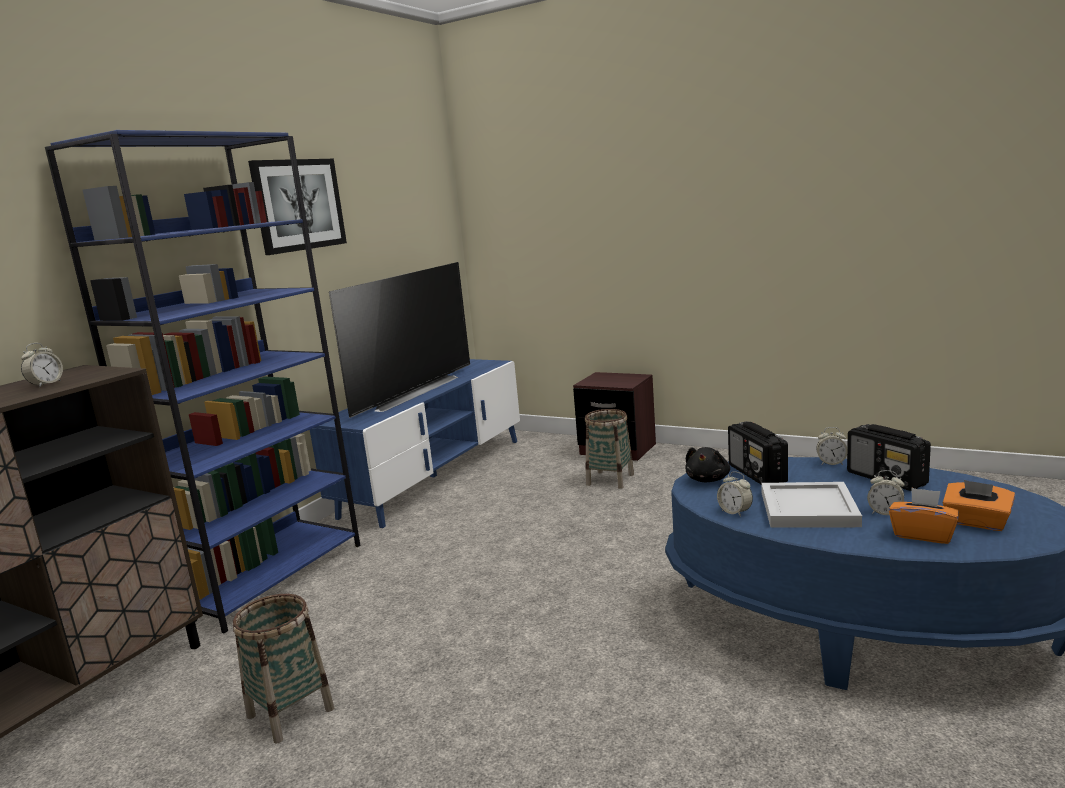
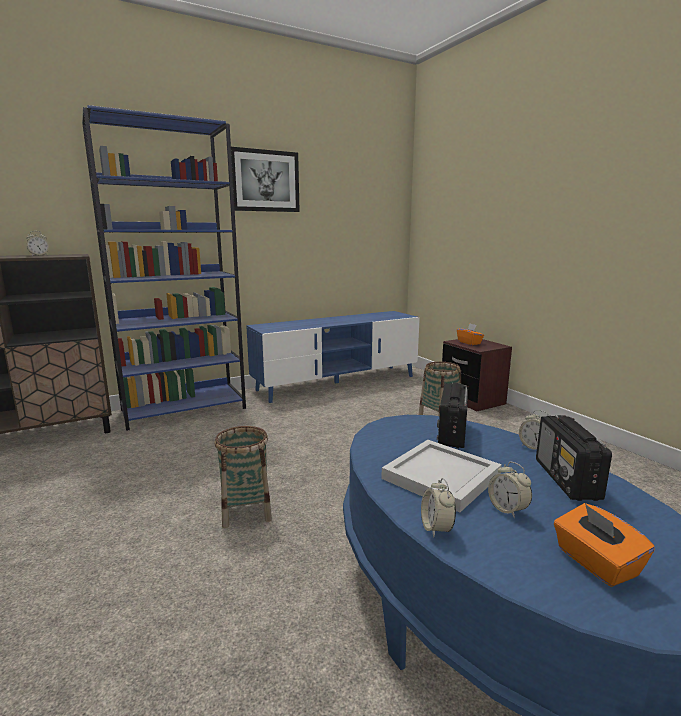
camera: 30 degrees right, 0 degrees up
basket [233,594,334,744] -> basket moved to [214,426,272,528]
television [329,262,470,418] -> none
black plush toy [685,447,730,482] -> none
alarm clock [717,471,753,517] -> alarm clock moved to [421,478,456,538]
orange tissue box [889,487,959,544] -> orange tissue box moved to [457,324,484,345]

